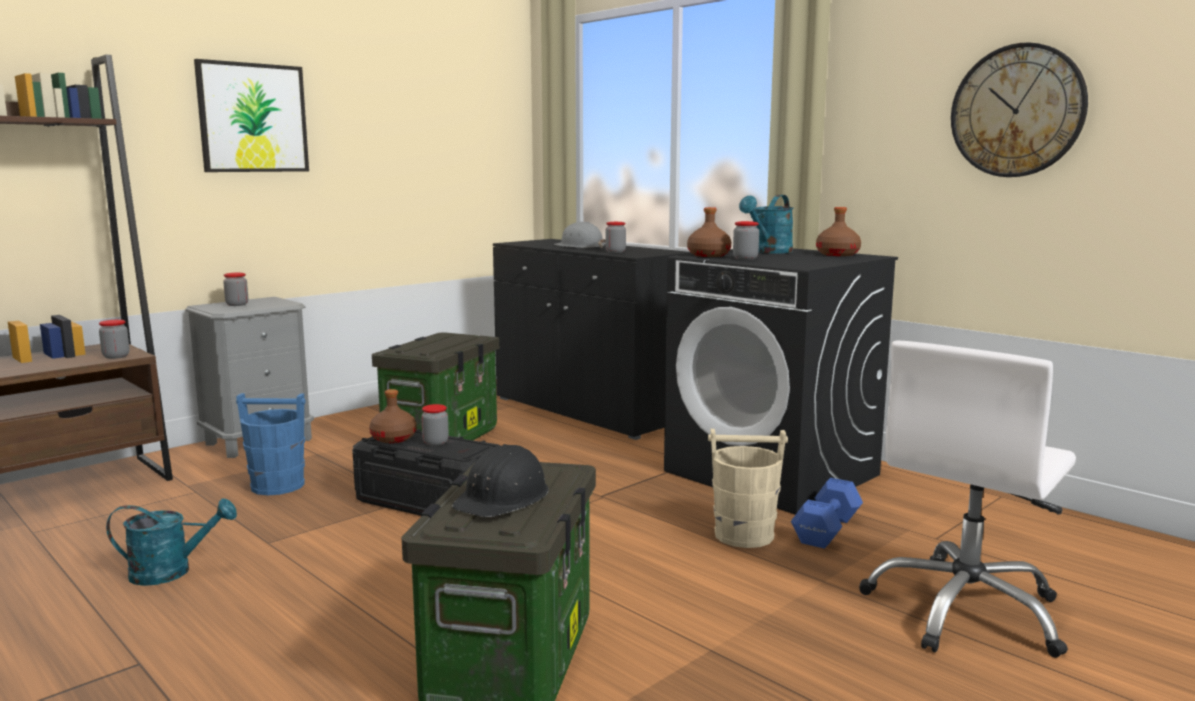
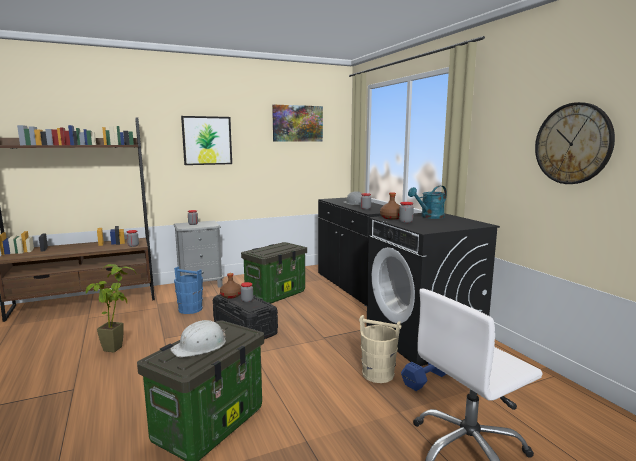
camera: 20 degrees right, 0 degrees up
turquoise watering can [106,498,237,586] -> potted plant [86,264,137,352]
black hard hat [452,444,549,517] -> white hard hat [170,320,226,357]
brown bottle [816,207,861,256] -> none
none -> picture [272,105,323,142]

